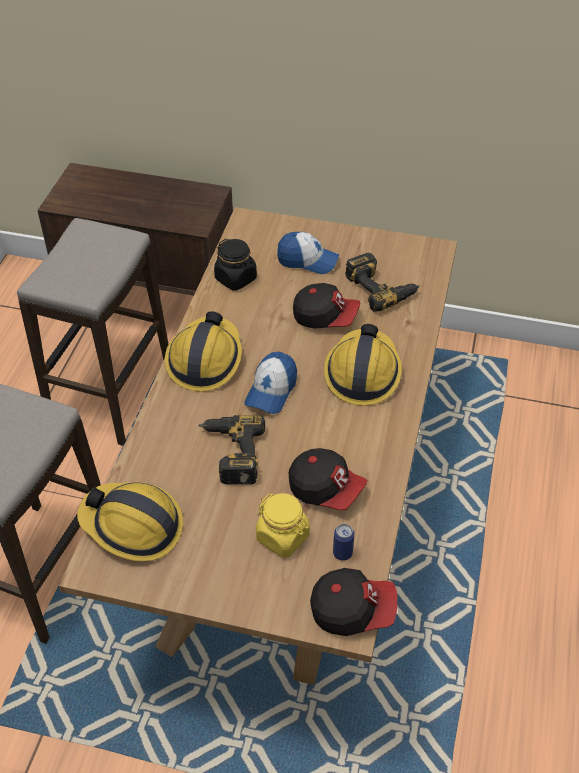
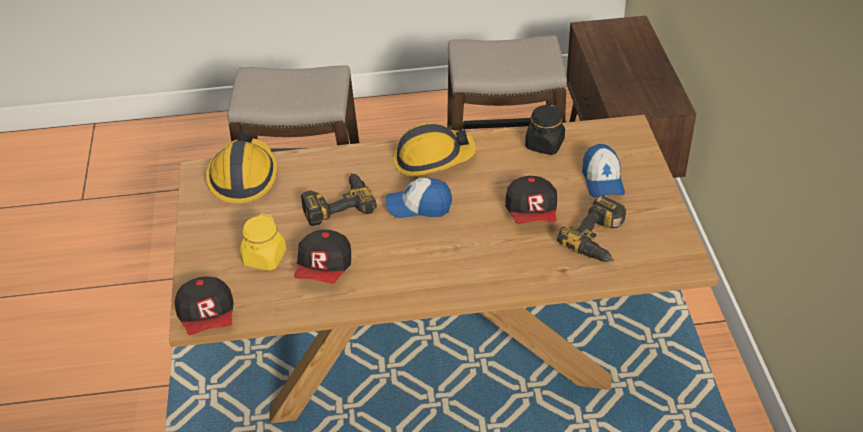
camera: 70 degrees right, 5 degrees down
hard hat [324,324,402,406] -> none
can [333,524,354,561] -> none

